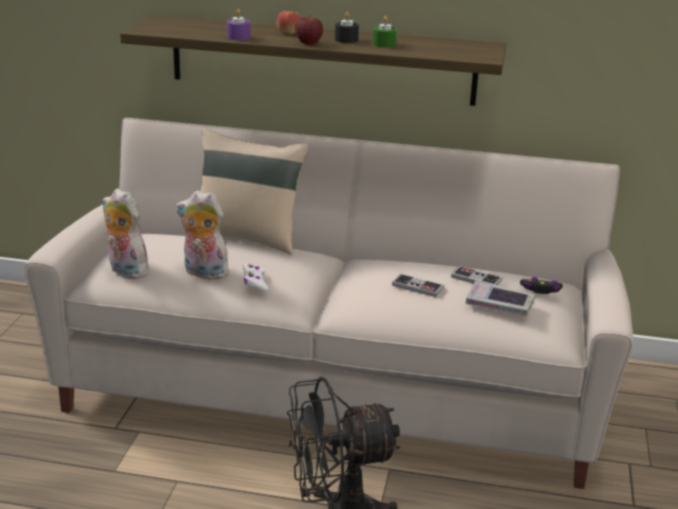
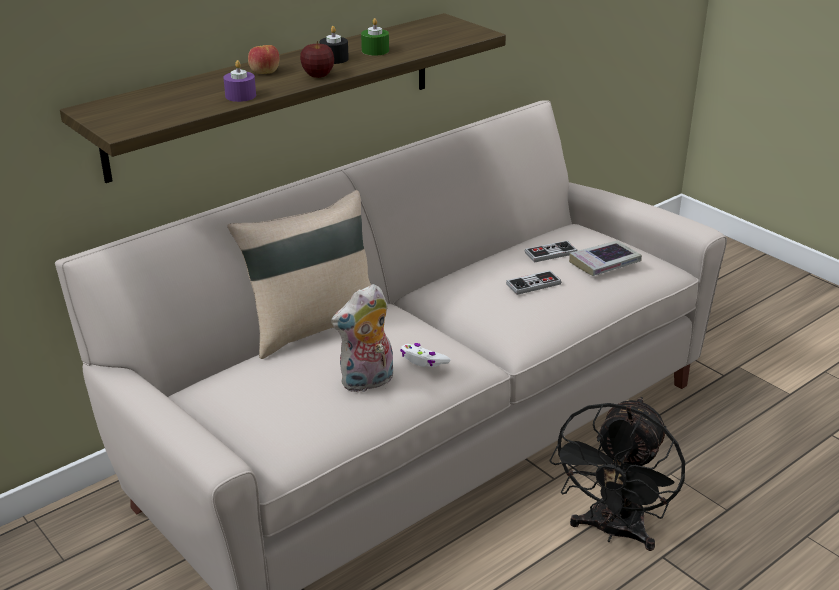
camera: 50 degrees left, 5 degrees up
plush toy [103,188,149,279] -> none
black game controller [520,277,563,294] -> none

